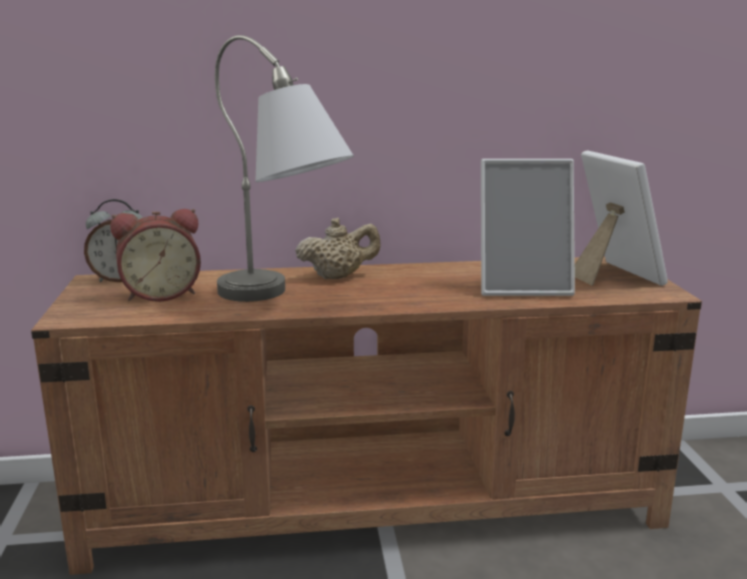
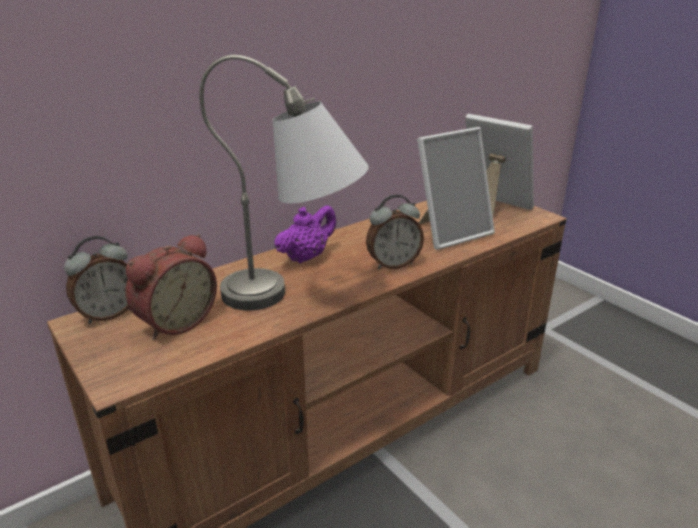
camera: 30 degrees left, 10 degrees up
beige teapot [295,218,380,279] -> purple teapot [274,205,336,263]
none -> alarm clock [366,195,424,269]

